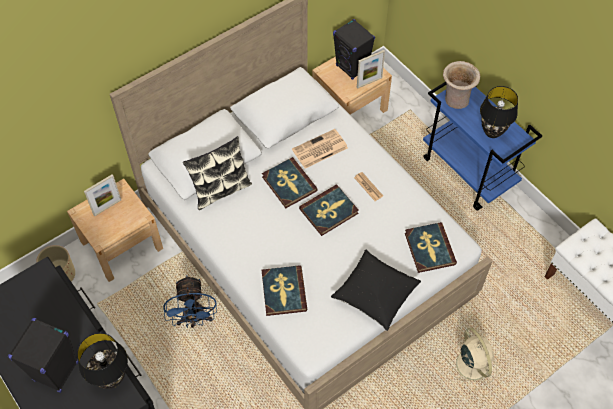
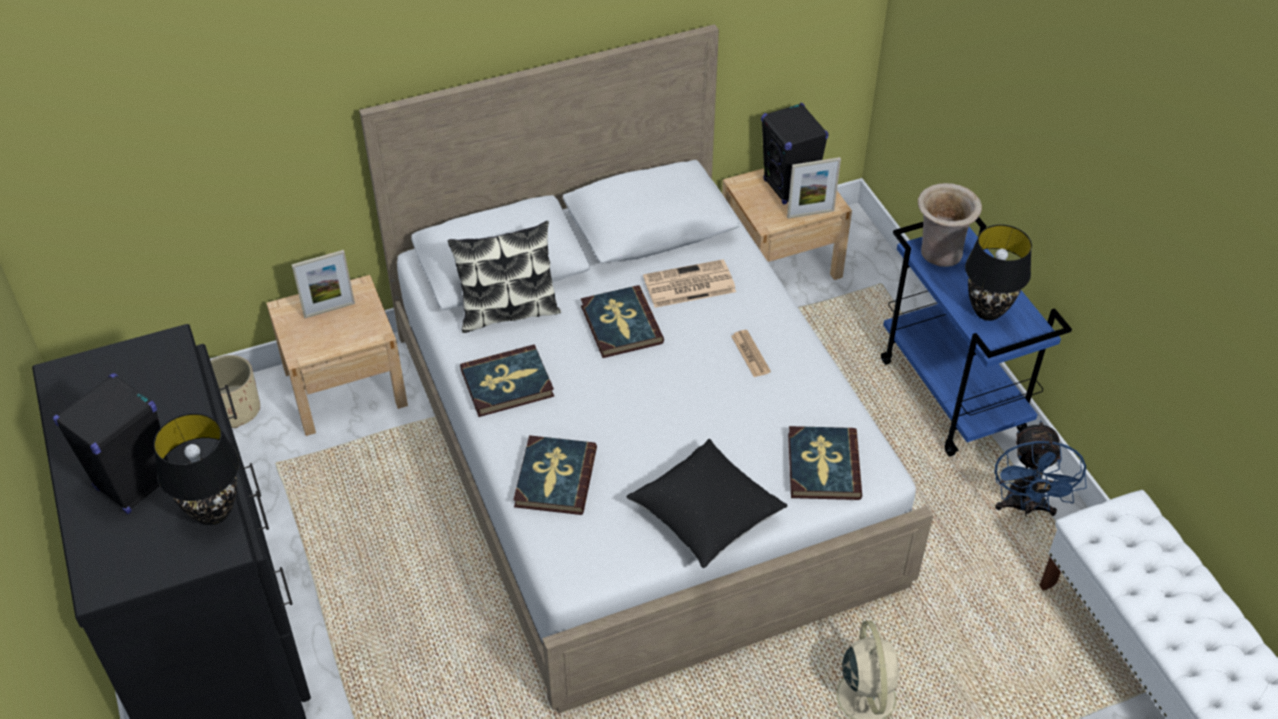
camera: 15 degrees right, 10 degrees down
blue fan [163,275,217,328] -> blue fan moved to [995,421,1087,516]
book [299,184,359,236] -> book moved to [460,345,554,417]

